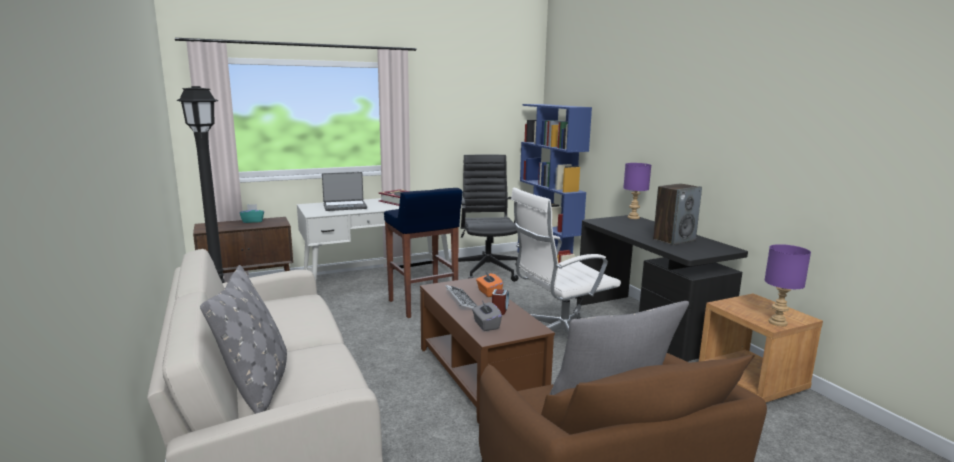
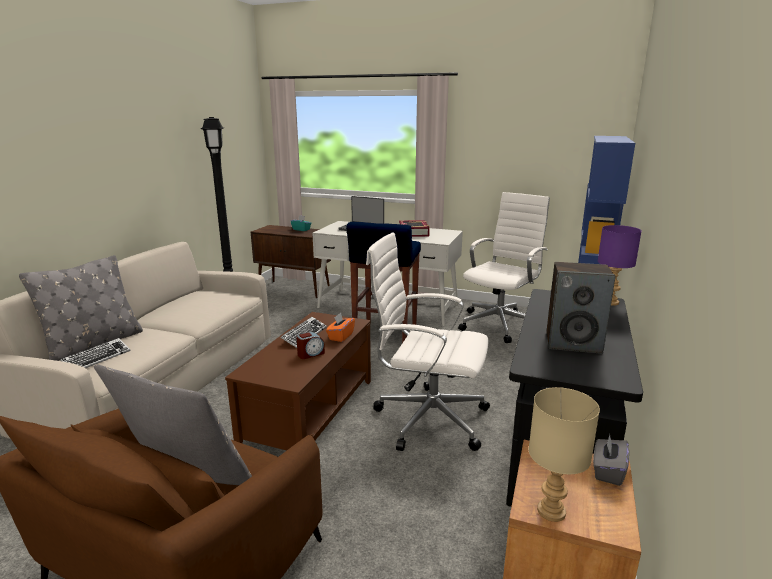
camera: 45 degrees right, 5 degrees up
black office chair [451,155,520,282] -> white office chair [458,192,550,343]
grey tissue box [472,301,502,331] -> grey tissue box moved to [593,434,629,486]
purple table lamp [764,244,811,326] -> beige table lamp [529,387,600,522]
none -> keyboard [60,338,131,368]

